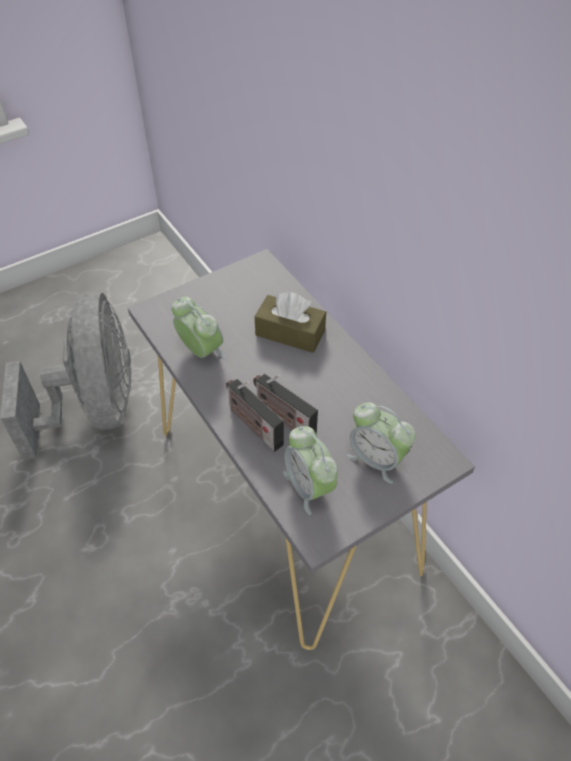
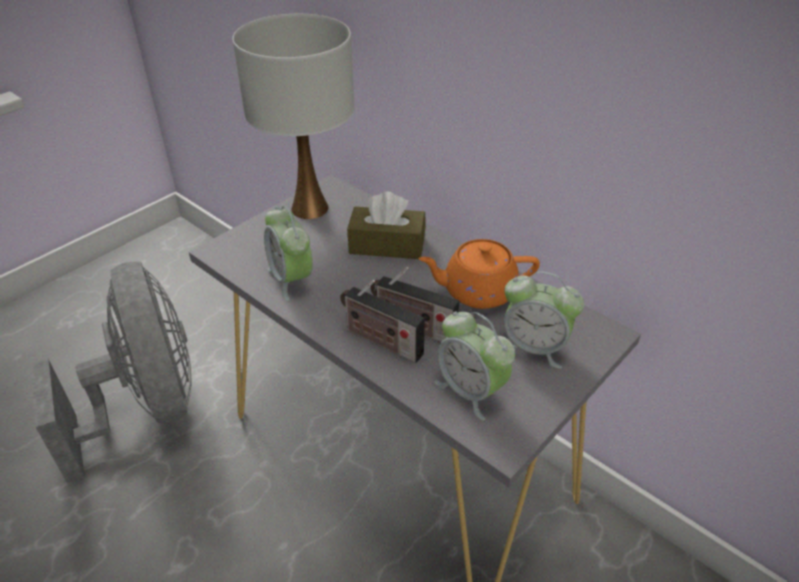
camera: 15 degrees left, 10 degrees down
alarm clock [171,297,226,359] -> alarm clock turned 150 degrees counterclockwise [264,206,313,301]
none -> white table lamp [232,14,354,219]
none -> orange teapot [418,239,540,309]

